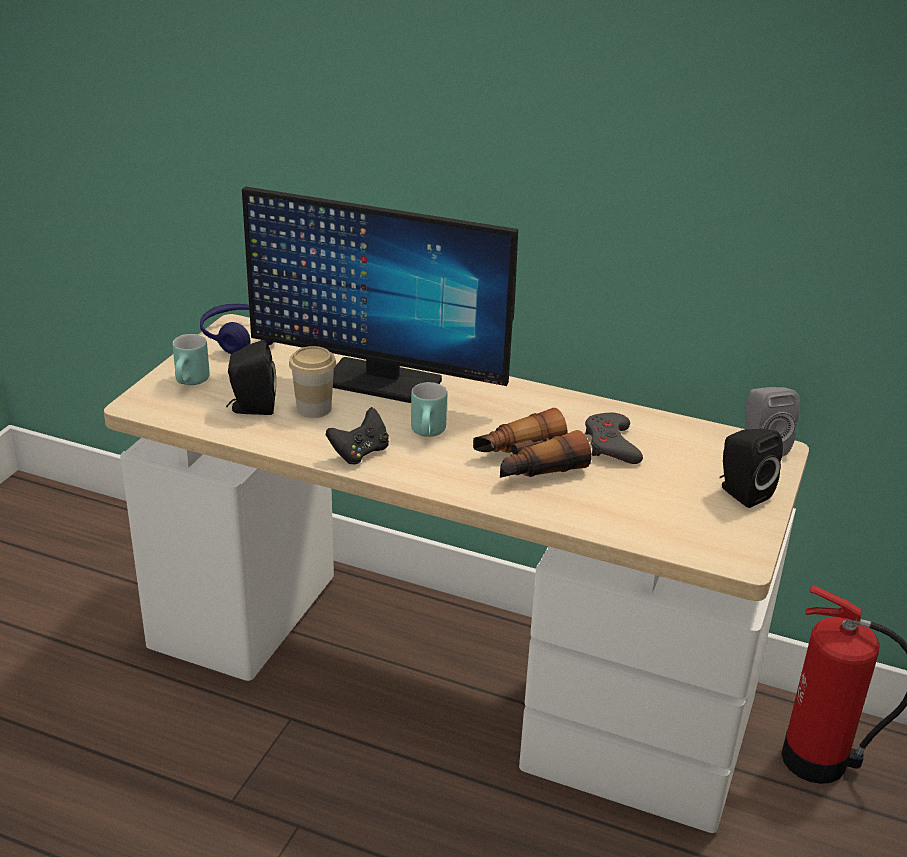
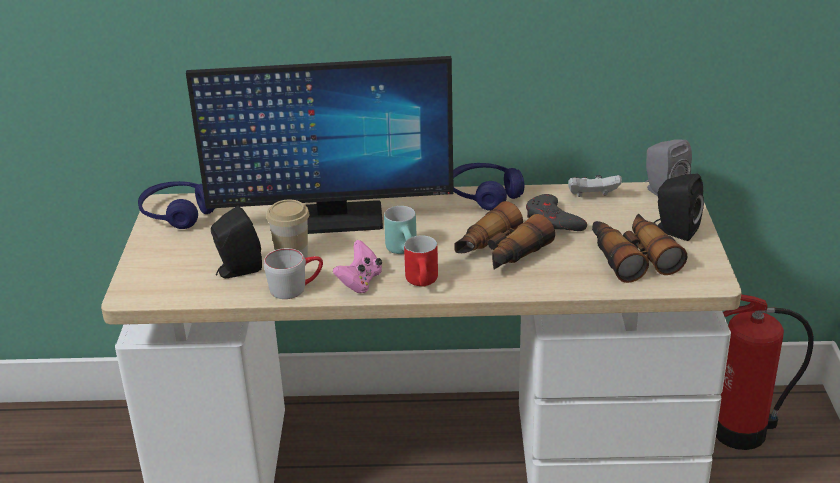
camera: 20 degrees left, 0 degrees up
turquoise mug [173,334,210,385] -> none
black game controller [326,407,389,464] -> pink game controller [333,240,382,293]
none -> grey mug [264,248,323,299]
none -> red mug [404,235,438,287]
none -> blue headphones [453,163,525,211]
none -> white game controller [568,175,622,197]
none -> binoculars [592,214,687,283]

